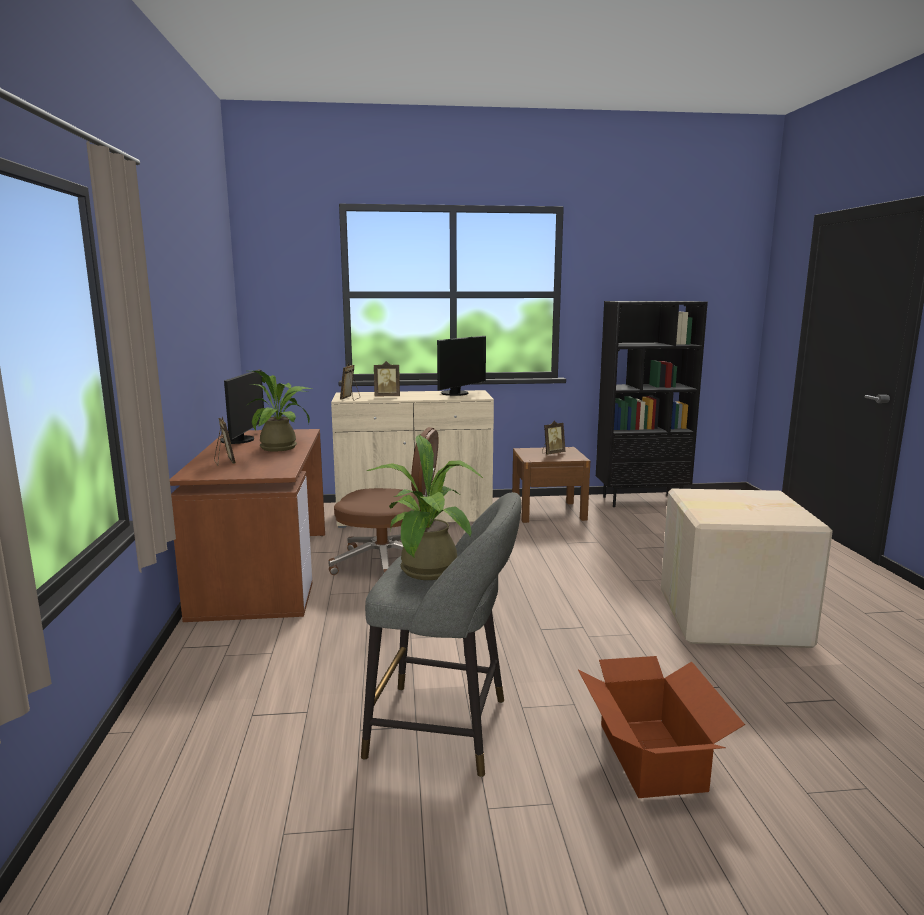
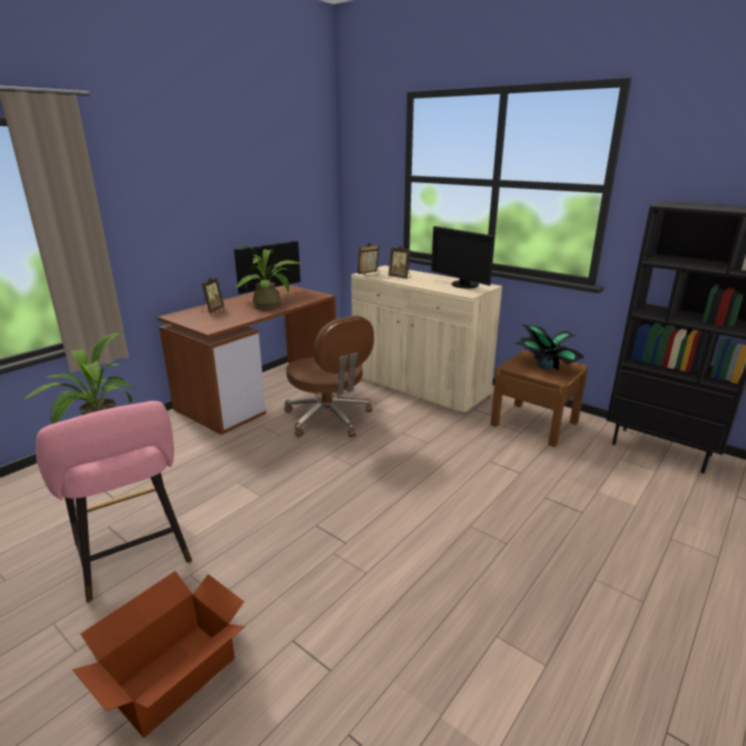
camera: 45 degrees right, 10 degrees up
grey stool [361,492,521,777] -> pink stool [36,401,192,602]
monitor [437,336,486,396] -> monitor turned 60 degrees clockwise [431,226,495,289]
picture frame [542,421,565,455] -> potted plant [515,324,584,370]
cardboard box [661,489,833,648] -> none

